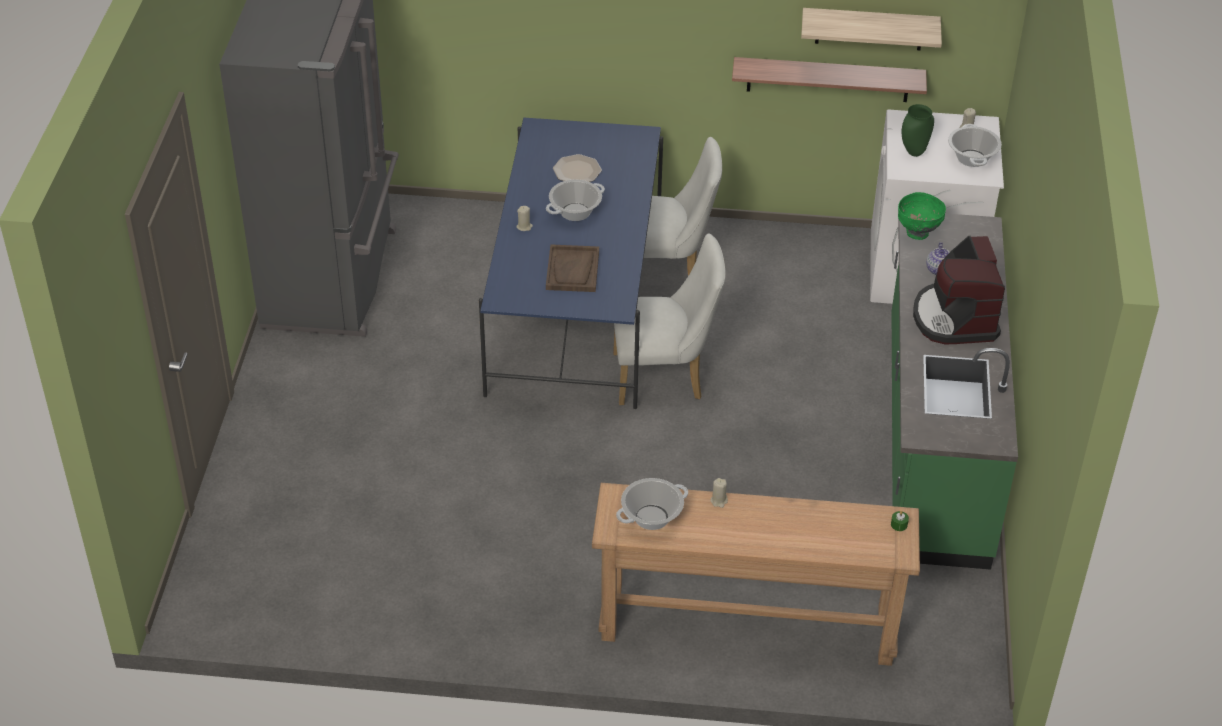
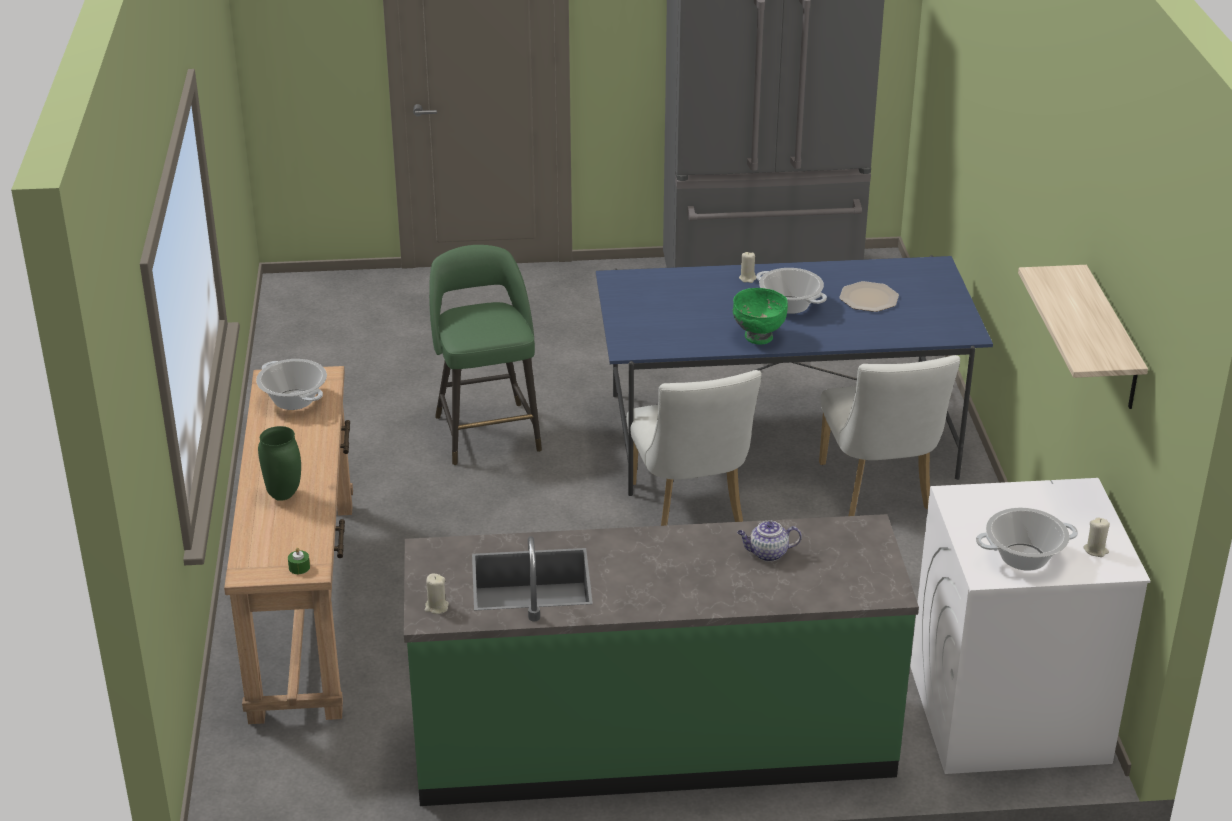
camera: 80 degrees right, 10 degrees down
brown tray [546,244,599,292] -> none
beige candle [710,478,728,508] -> beige candle moved to [425,574,449,614]
shelf [732,57,927,102] -> none
green bowl [898,192,946,240] -> green bowl moved to [733,288,788,344]
green vase [902,104,934,157] -> green vase moved to [258,426,301,501]
coffee machine [913,236,1005,344] -> none
none -> green stool [429,245,542,465]

